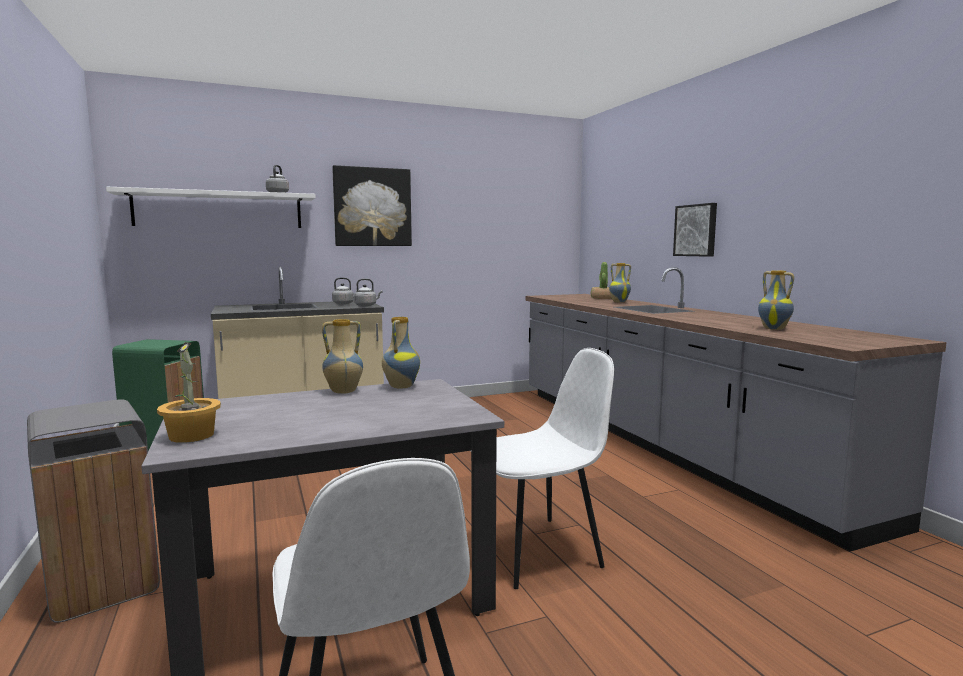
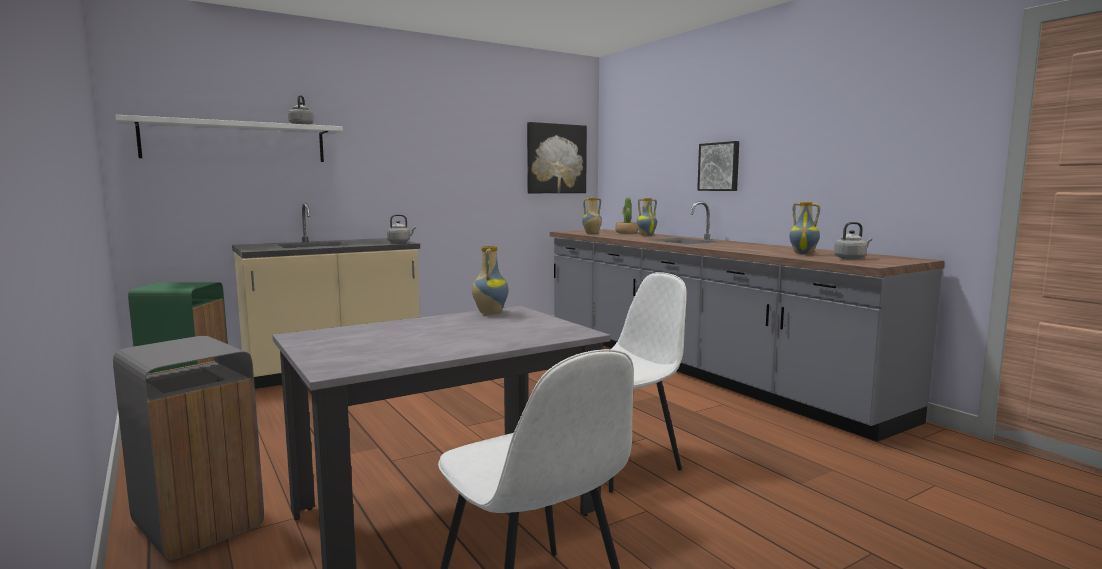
camera: 10 degrees left, 0 degrees up
potted plant [157,342,221,443] -> none
vase [322,319,363,394] -> vase moved to [582,198,602,234]
picture [332,165,412,246] -> picture moved to [527,122,587,193]
grey kettle [332,277,357,304] -> grey kettle moved to [834,222,872,260]

